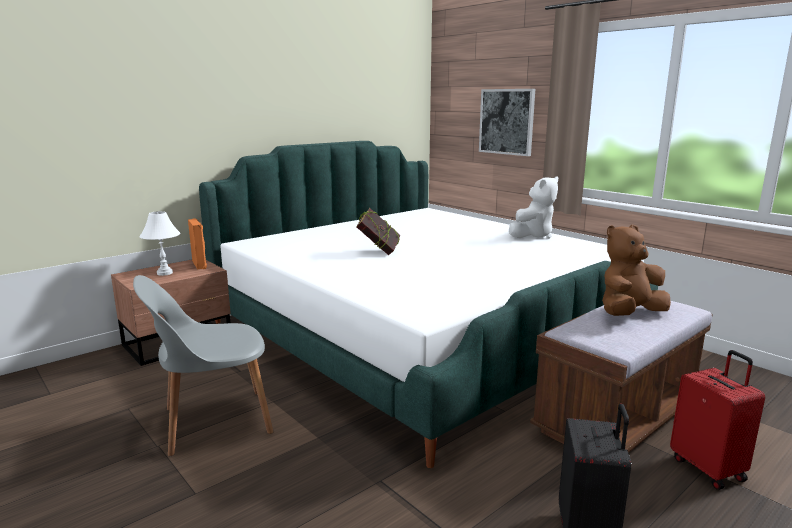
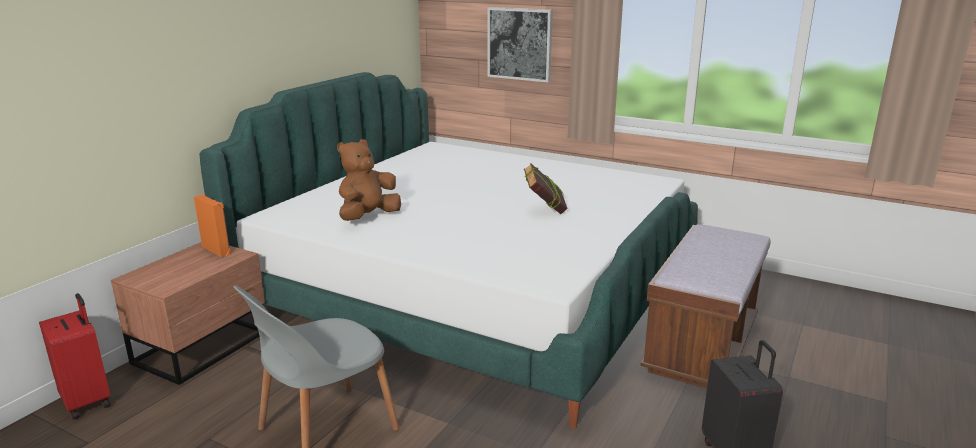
camera: 20 degrees left, 5 degrees up
white table lamp [140,211,180,276] -> none
book [356,208,401,255] -> book moved to [524,163,568,214]
white plush toy [509,176,558,239] -> none
brown plush toy [602,224,671,316] -> brown plush toy moved to [337,139,401,221]
red suitcase [670,350,765,490] -> red suitcase moved to [39,293,111,420]

